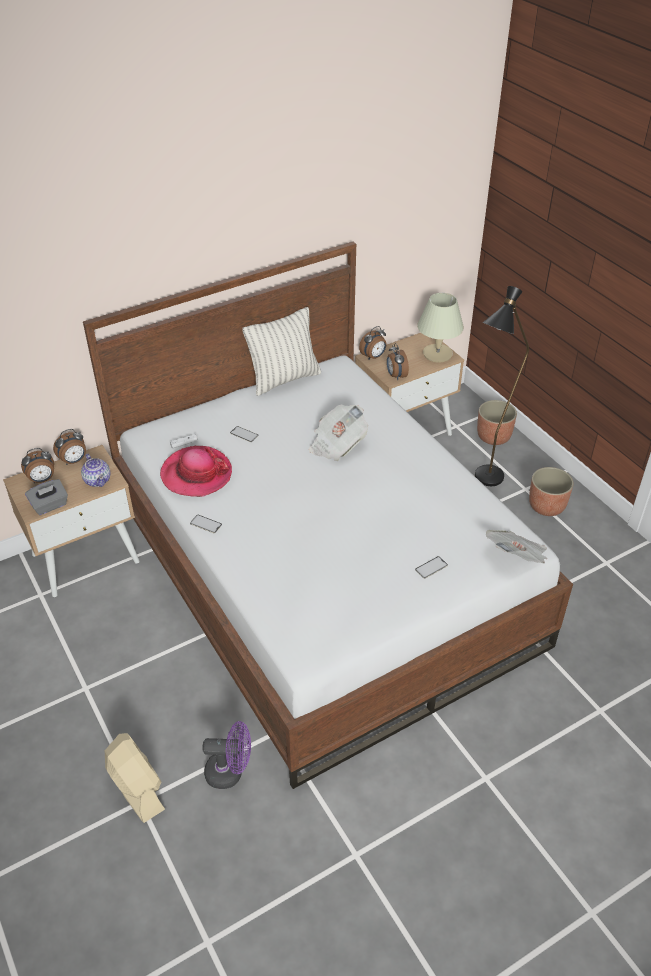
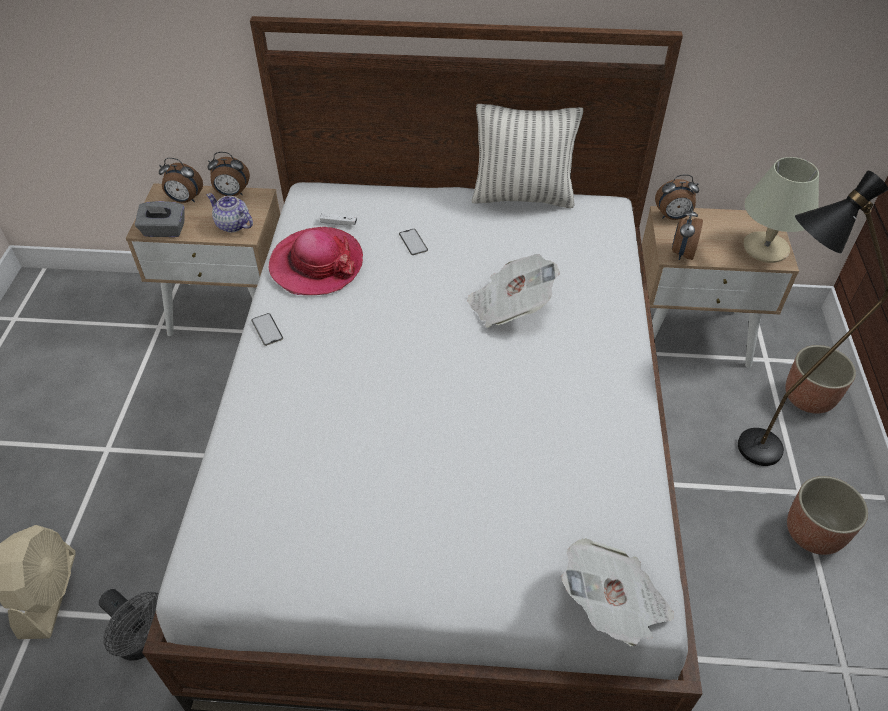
camera: 35 degrees right, 5 degrees up
teapot [81,454,111,487] -> teapot turned 120 degrees clockwise [207,193,253,233]
purple fan [203,721,251,789] -> grey fan [99,589,159,661]
phone [415,556,448,579] -> none

